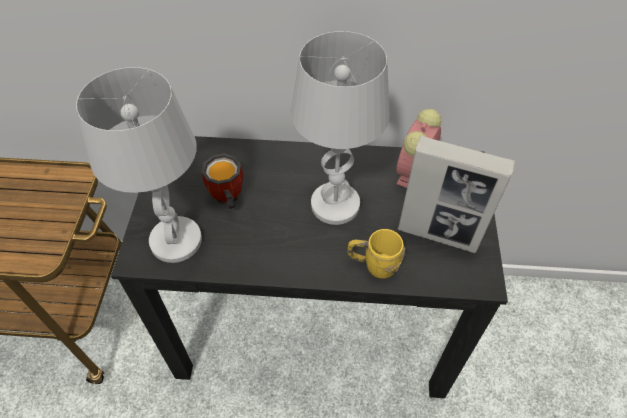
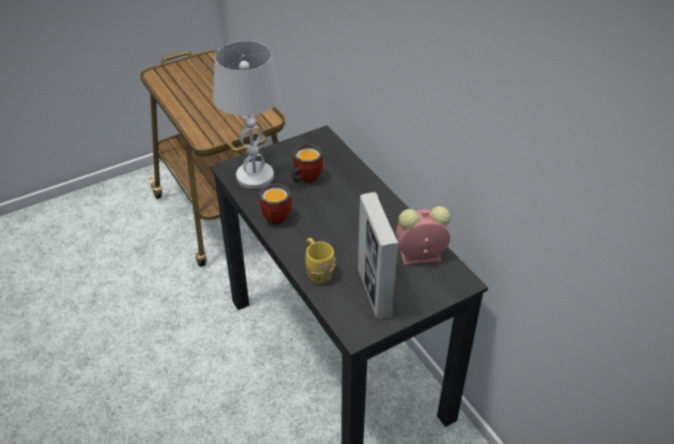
camera: 55 degrees right, 10 degrees down
white table lamp [291,31,390,225] -> none
none -> mug [259,184,292,226]

